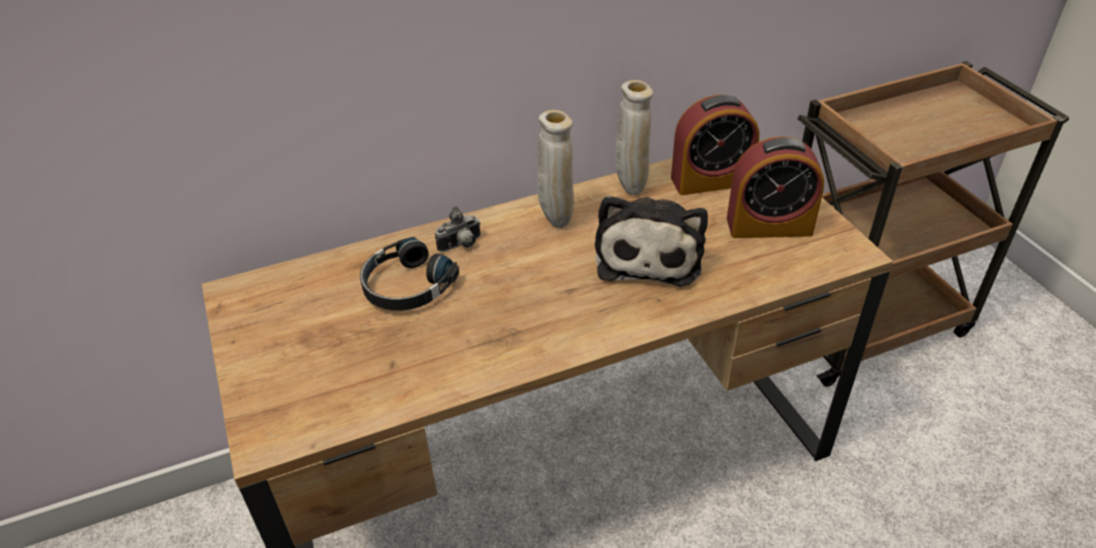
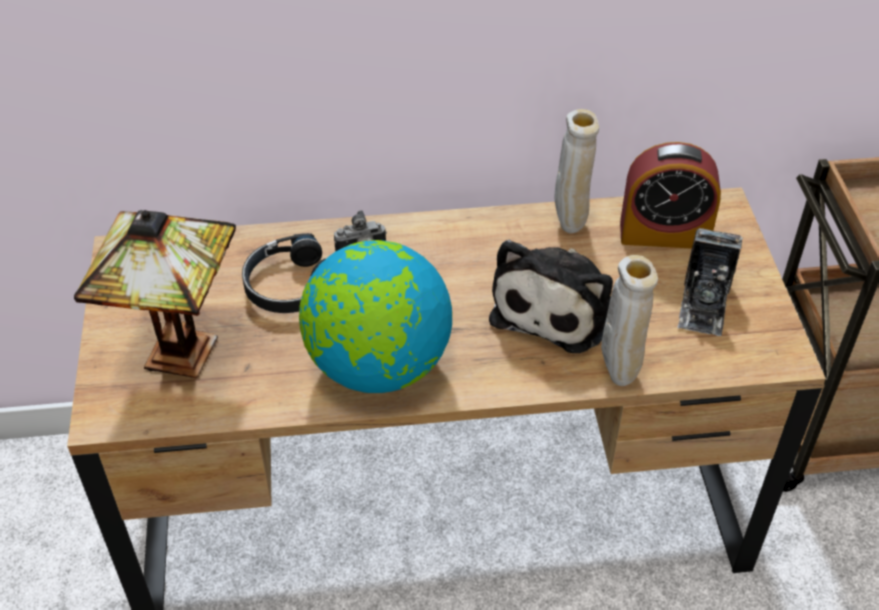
camera: 15 degrees right, 5 degrees up
beige vase [537,110,574,228] -> beige vase moved to [601,255,658,386]
alarm clock [727,137,824,238] -> camera [677,228,743,336]
none -> table lamp [74,210,236,379]
none -> globe [299,240,452,393]

